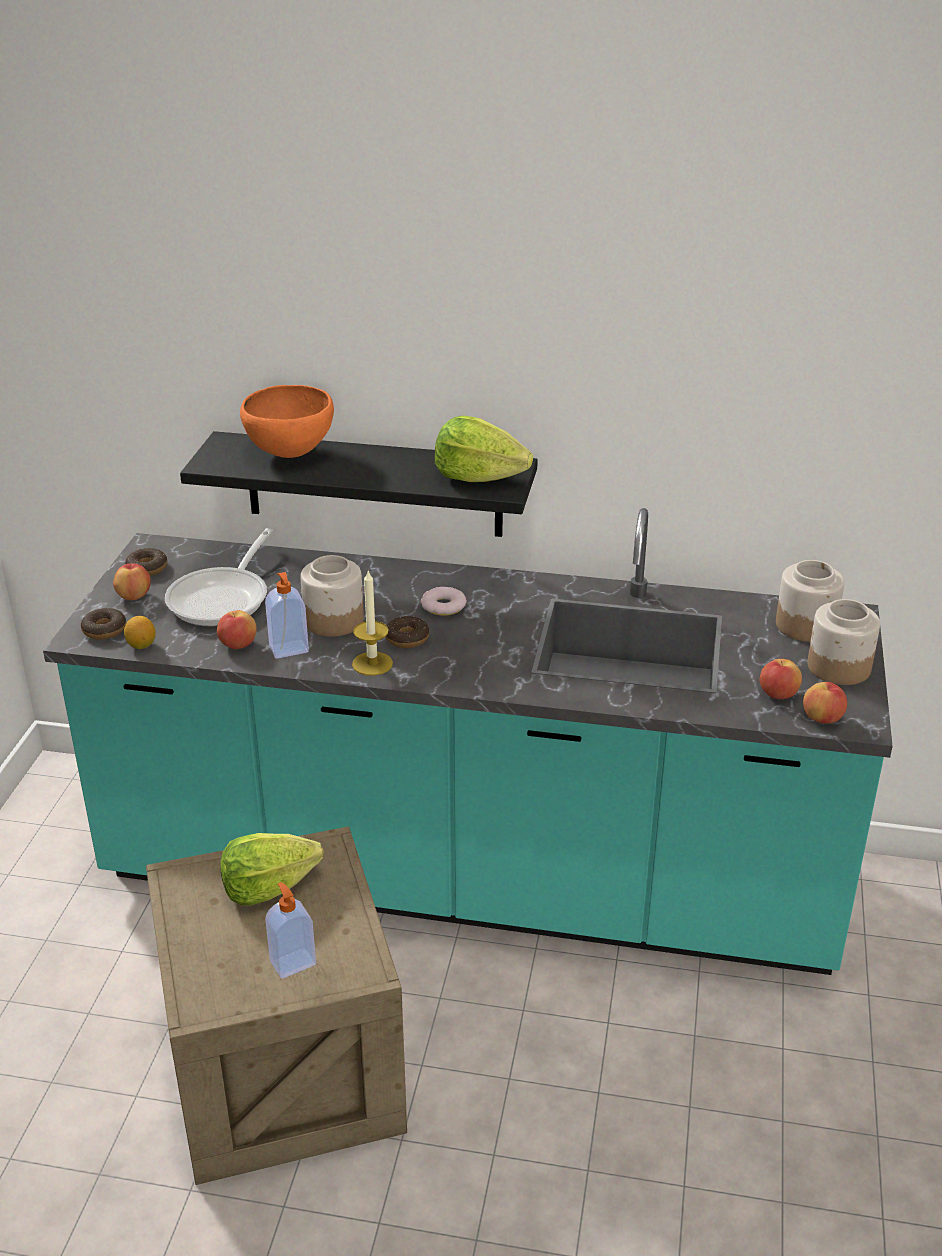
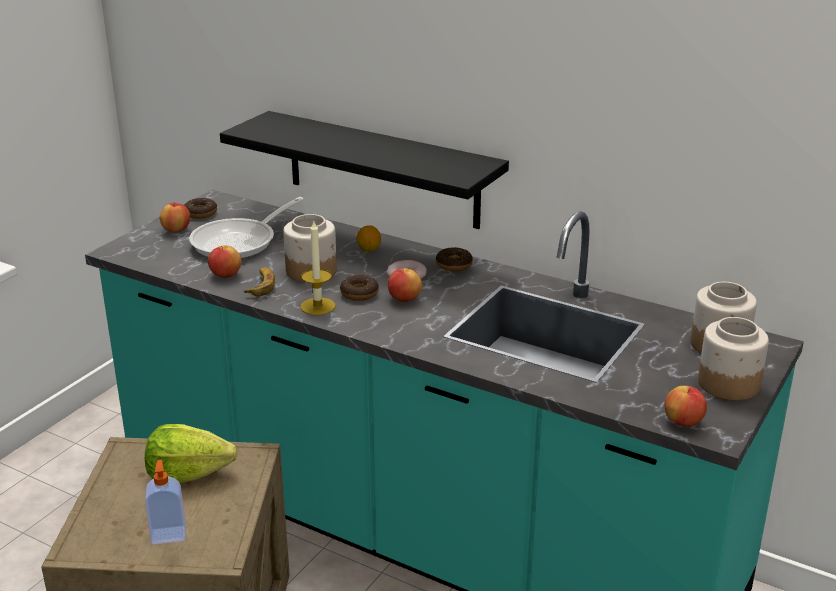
camera: 20 degrees right, 5 degrees down
donut [81,608,126,640] -> donut moved to [436,247,473,271]
lemon [124,616,155,649] -> lemon moved to [357,225,381,252]
orange bowl [240,385,334,458] -> none
soap dispenser [265,572,309,659] -> banana [244,267,275,296]
lettuce [435,415,533,482] -> none
apple [759,659,802,699] -> apple moved to [388,268,422,302]

